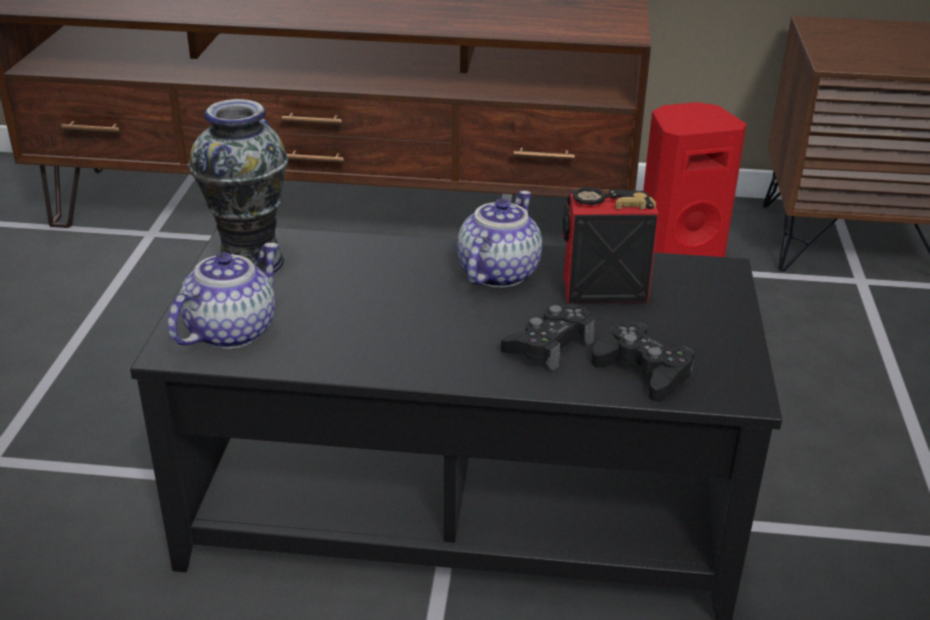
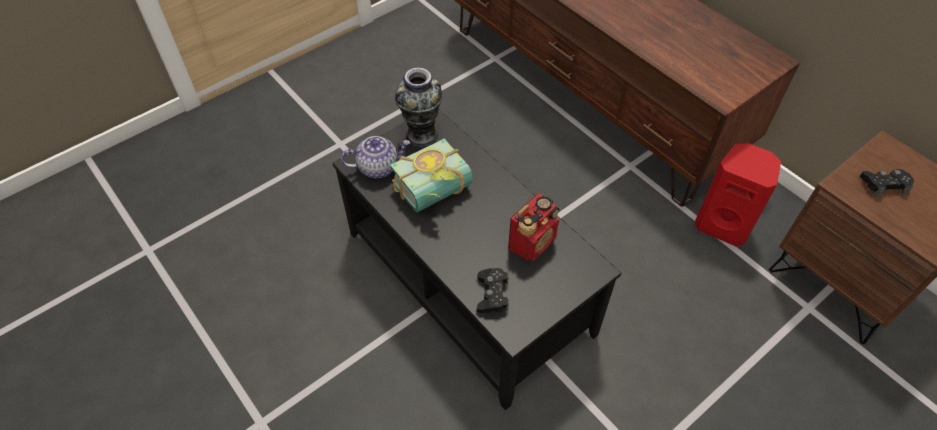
camera: 45 degrees right, 20 degrees up
teapot [457,190,542,288] -> none
black game controller [501,303,595,371] -> black game controller moved to [860,169,914,197]
radio [562,187,659,303] -> radio turned 90 degrees clockwise [508,193,559,261]
none -> book [390,139,473,212]

